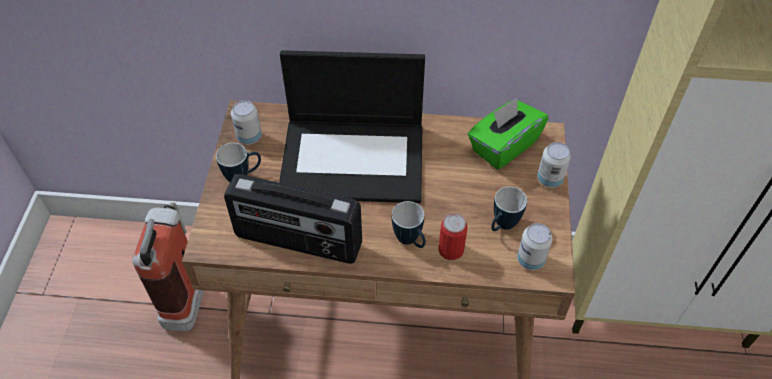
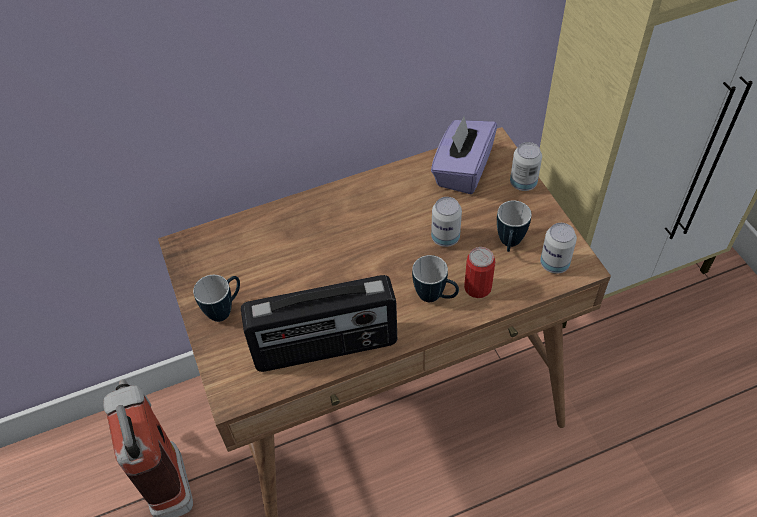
camera: 25 degrees left, 0 degrees up
can [231,100,262,145] -> can moved to [431,197,462,247]
laptop [279,50,425,203] -> none
green tissue box [468,98,548,170] -> purple tissue box [431,117,497,194]

